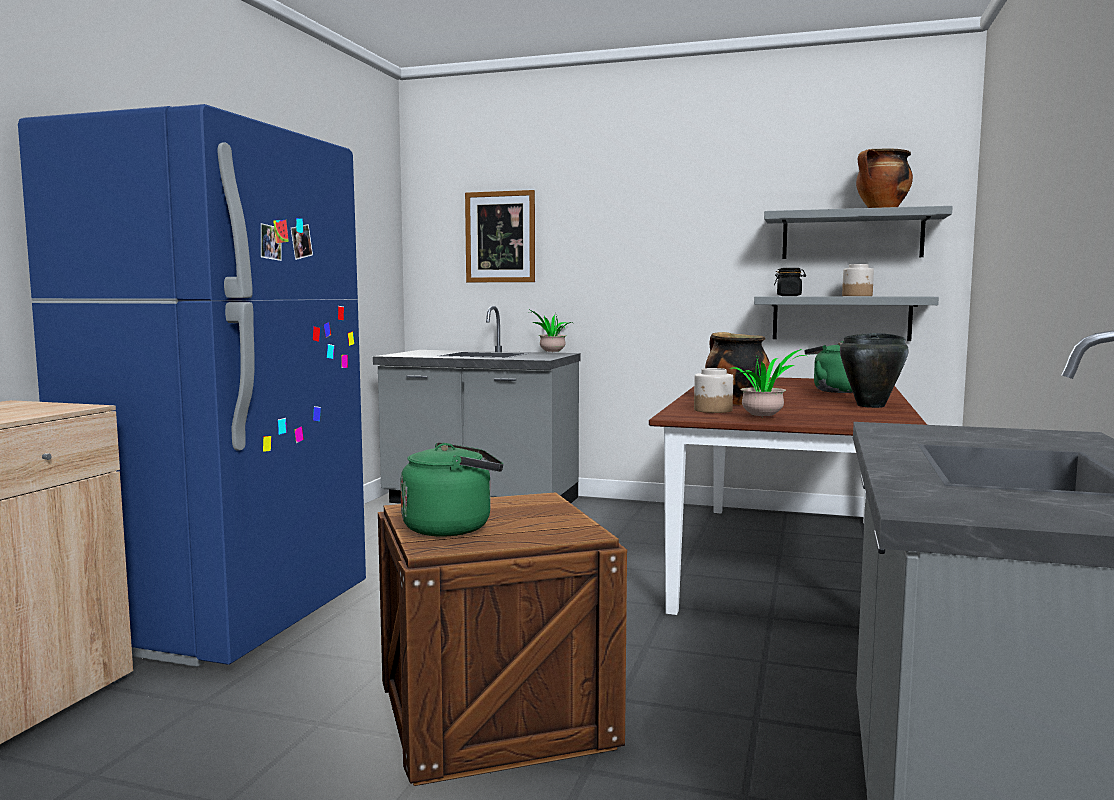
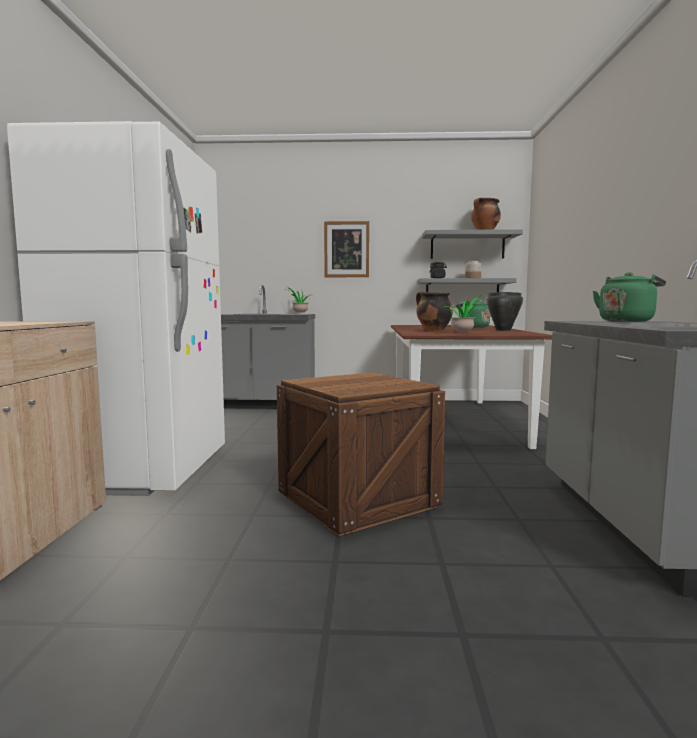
camera: 15 degrees left, 0 degrees up
blue fridge [18,104,366,667] -> white fridge [7,121,225,496]
green kettle [400,442,503,536] -> green kettle moved to [593,272,666,322]
picture [465,190,535,282] -> picture moved to [324,221,369,277]
jar [694,368,733,413] -> none

